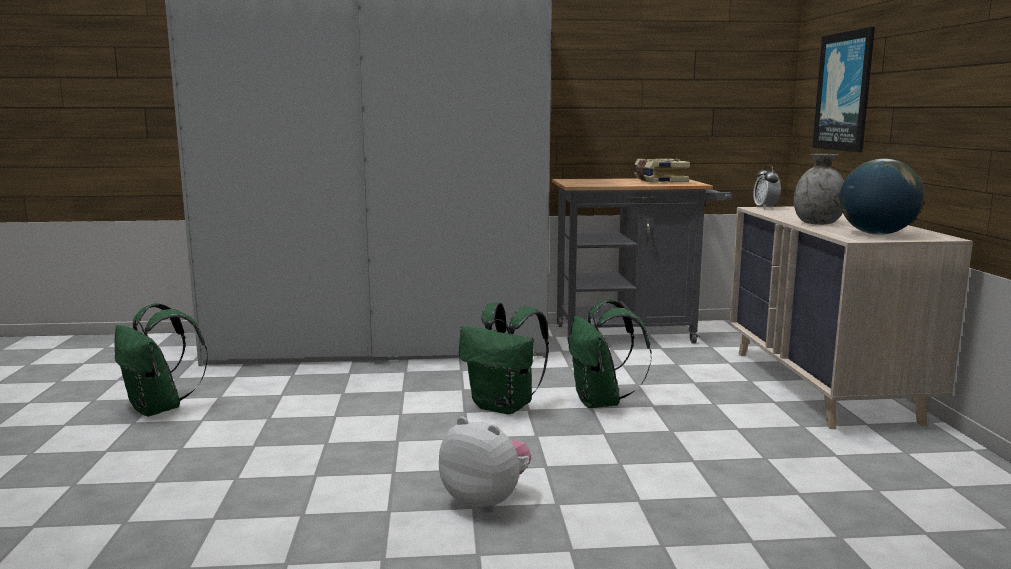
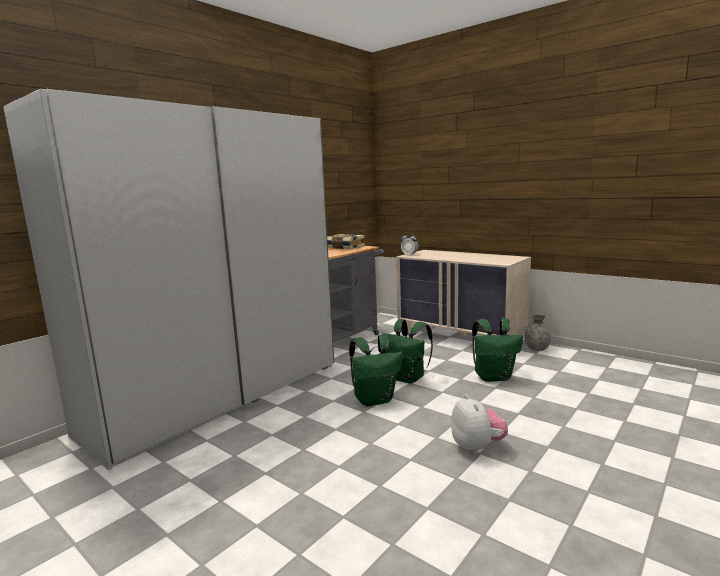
camera: 45 degrees left, 0 degrees up
green backpack [114,303,208,417] -> green backpack moved to [472,318,523,382]
plush toy [439,416,531,513] -> plush toy turned 90 degrees clockwise [451,394,508,454]
grey vase [794,154,844,225] -> grey vase moved to [525,314,551,351]
picture [812,27,875,152] -> none
globe [840,159,924,235] -> none

